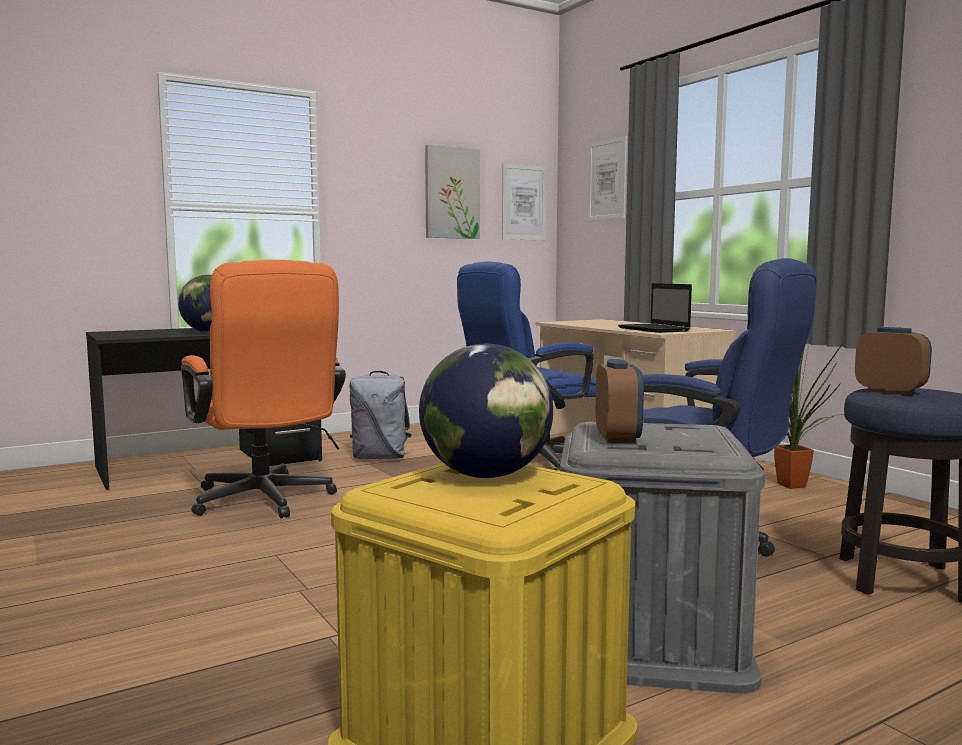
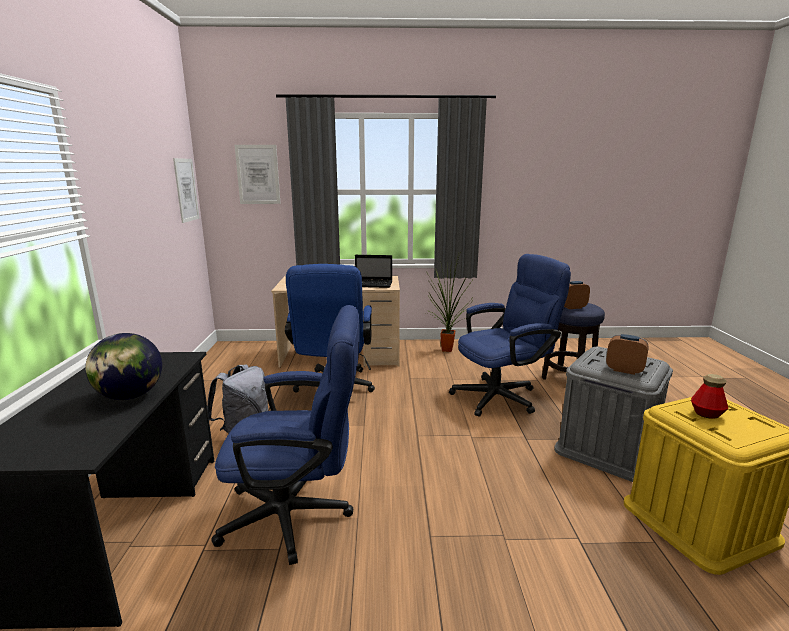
camera: 60 degrees left, 10 degrees up
orange office chair [181,260,346,518] -> blue office chair [211,305,360,565]
globe [419,344,553,478] -> bottle [691,374,728,419]
picture [425,145,480,239] -> none

